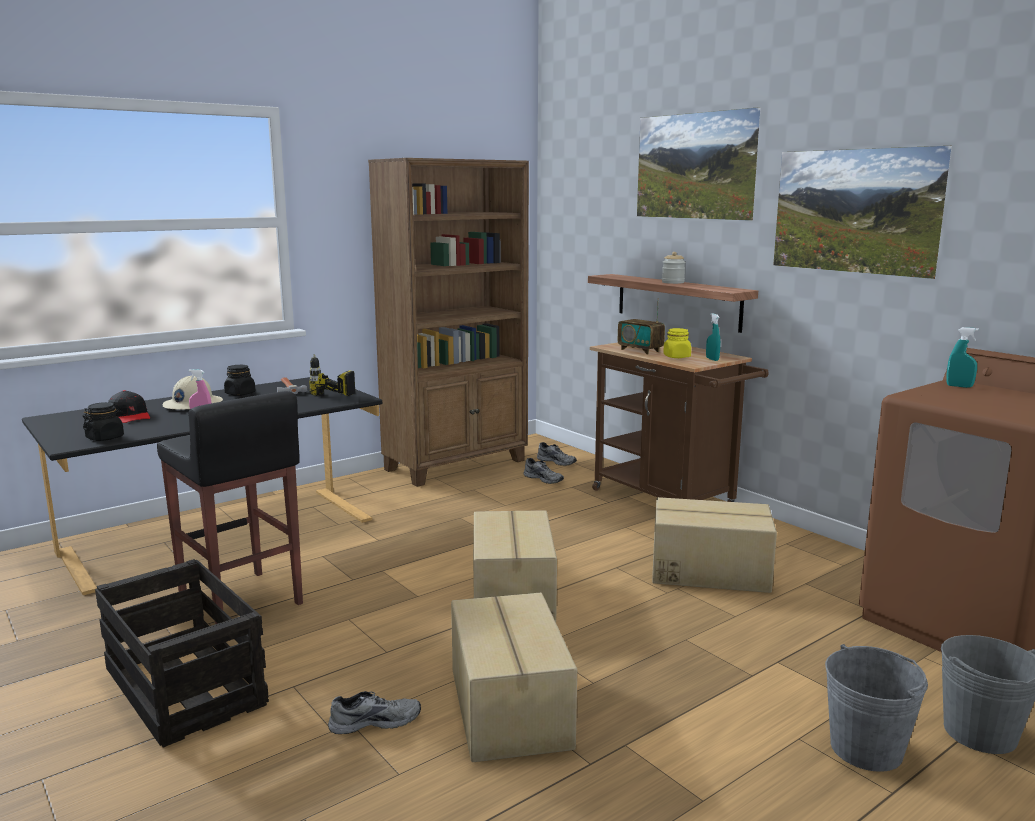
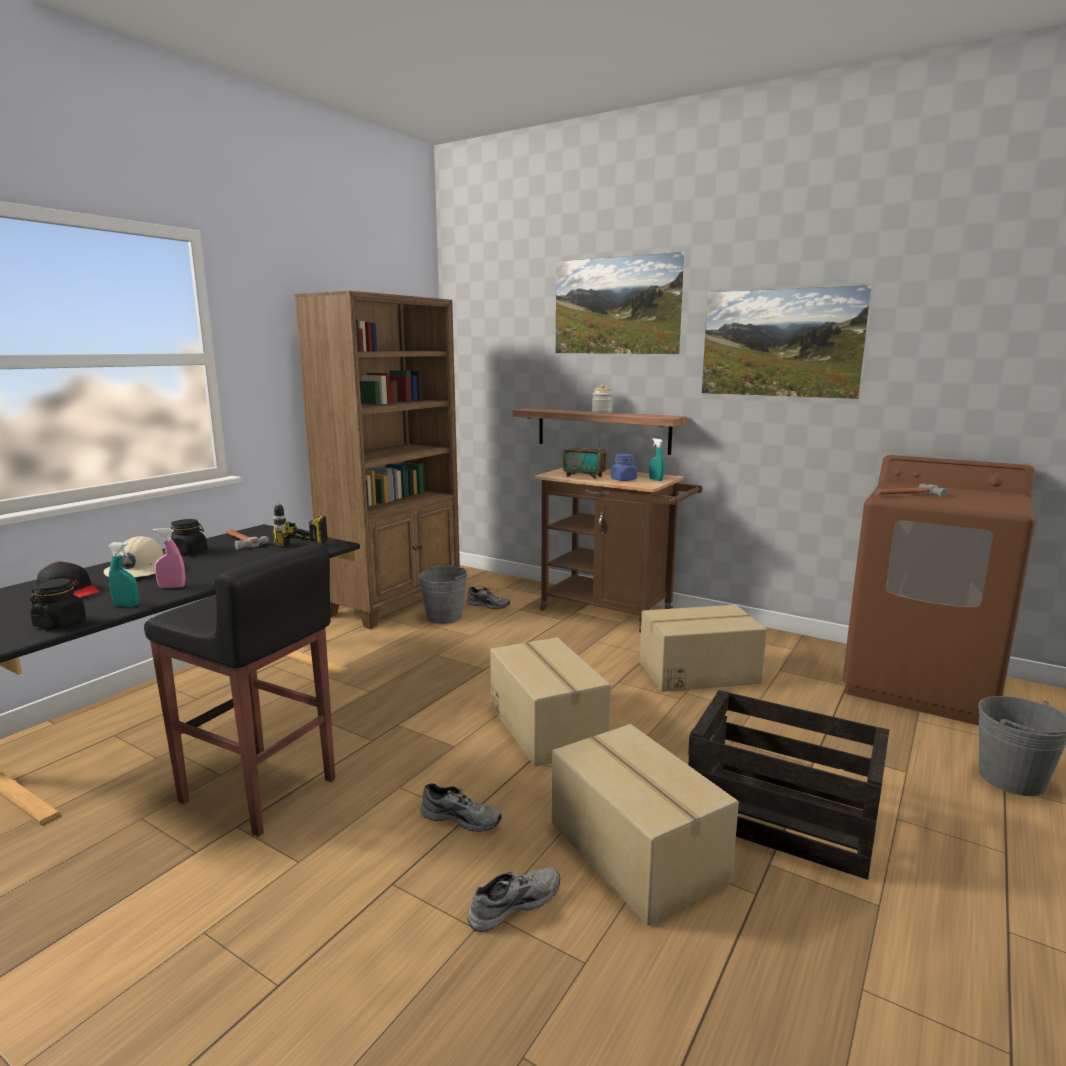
camera: 20 degrees left, 0 degrees up
crate [95,559,269,747] -> crate moved to [688,690,889,880]
grey shoe [537,442,577,466] -> grey shoe moved to [420,783,502,832]
yellow jar [663,328,691,358] -> blue jar [611,454,637,481]
grey bucket [825,644,928,772] -> grey bucket moved to [418,566,467,624]
turquoise spray bottle [946,327,979,388] -> turquoise spray bottle moved to [108,542,139,607]
none -> hammer [875,483,948,498]

